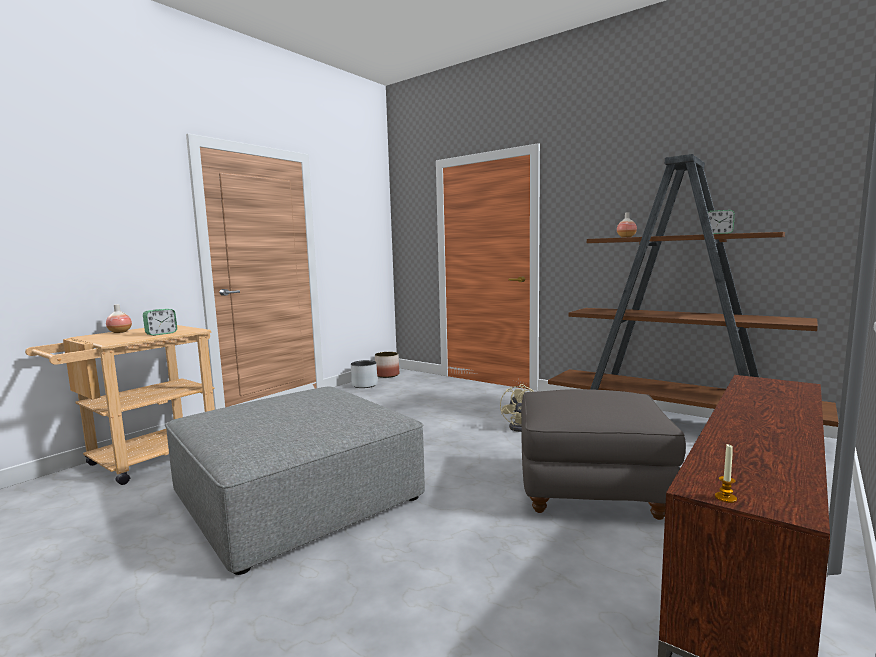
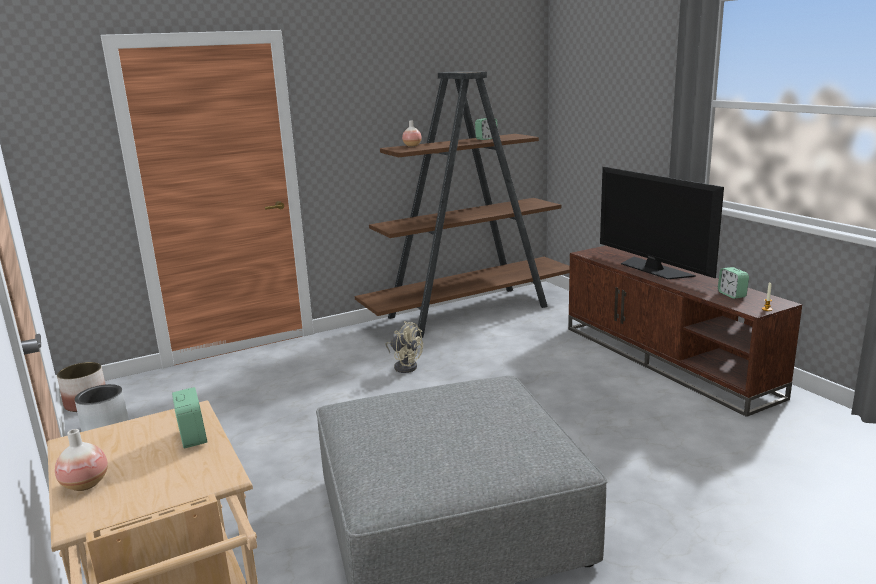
camera: 65 degrees left, 10 degrees up
grey ottoman [521,389,686,520] -> none
none -> television [600,167,724,279]
none -> alarm clock [718,267,749,299]

